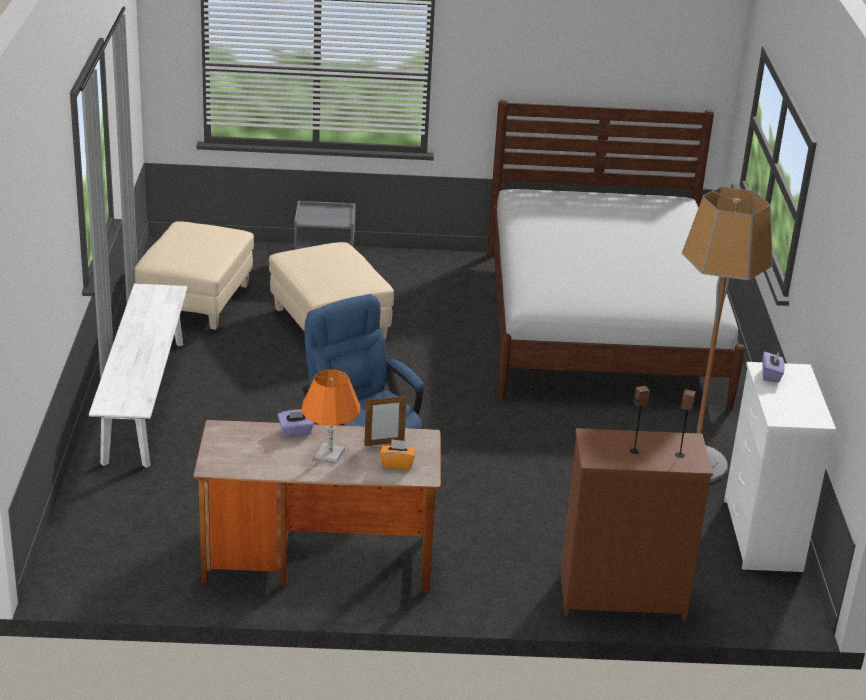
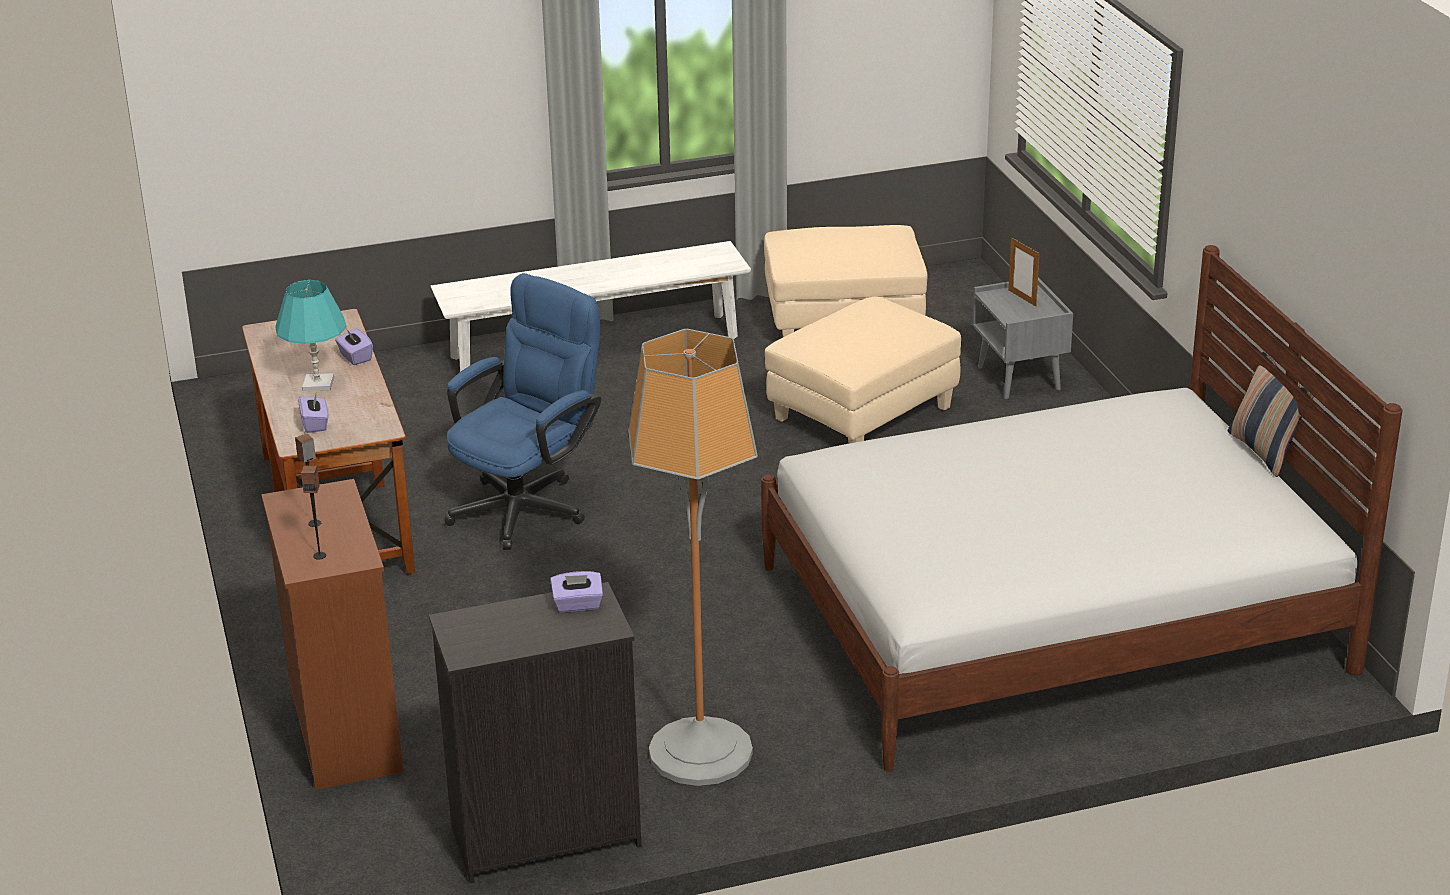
camera: 75 degrees right, 0 degrees up
orange table lamp [301,369,361,463] -> turquoise table lamp [275,280,347,391]
picture frame [364,395,407,446] -> picture frame moved to [1008,237,1039,307]
orange tissue box [380,439,415,470] -> purple tissue box [299,394,328,433]
white dresser [724,362,836,572] -> black dresser [429,582,642,883]
none -> pillow [1228,352,1314,477]

